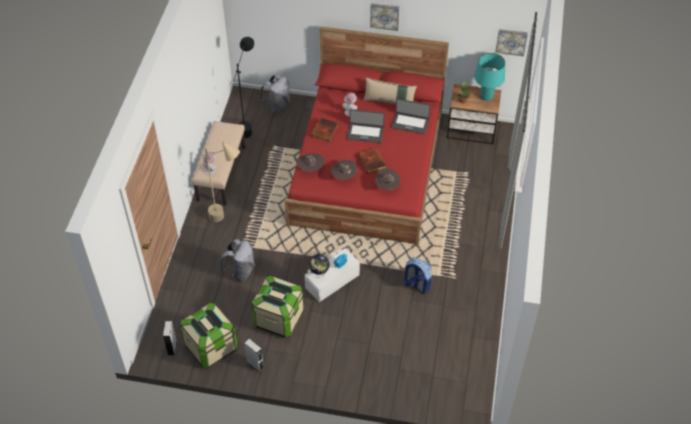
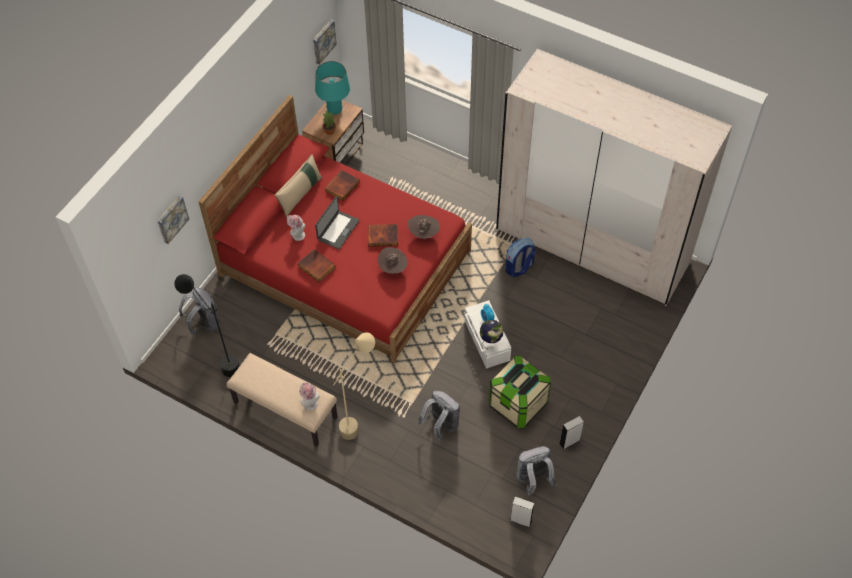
camera: 70 degrees left, 5 degrees up
storage box [180,303,237,368] -> grey backpack [516,446,556,496]
brown hat [296,153,325,172] -> none
picture [370,3,400,31] -> picture moved to [158,196,189,244]
laptop [391,99,430,134] -> book [325,170,360,201]
none -> beige wardrobe [496,49,732,306]

